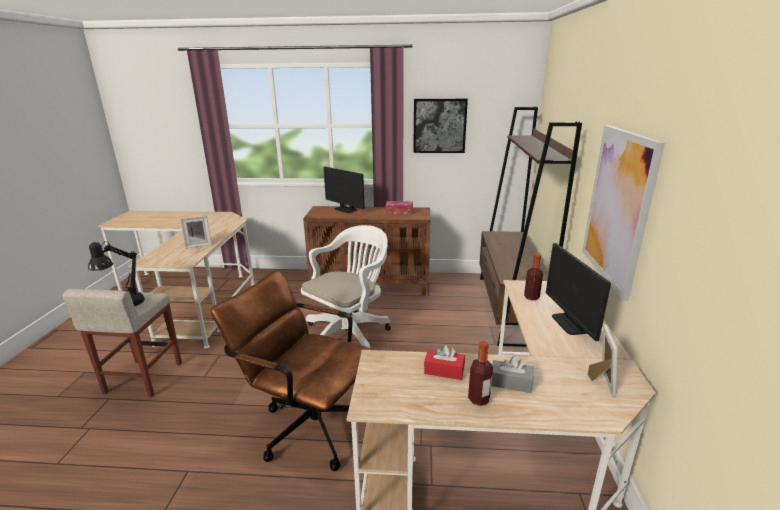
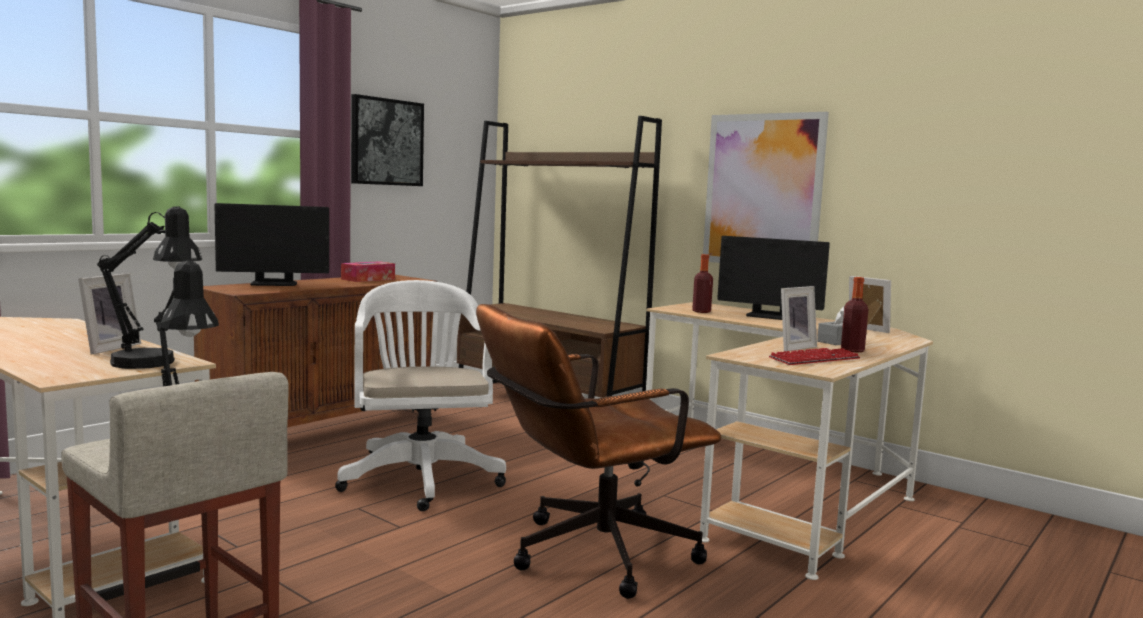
camera: 55 degrees left, 15 degrees down
red tissue box [424,345,465,380] -> picture frame [781,286,817,351]
none -> black table lamp [97,206,202,369]
none -> keyboard [769,348,860,365]

